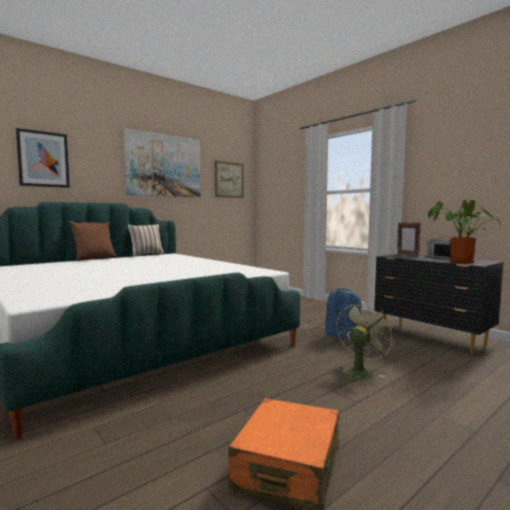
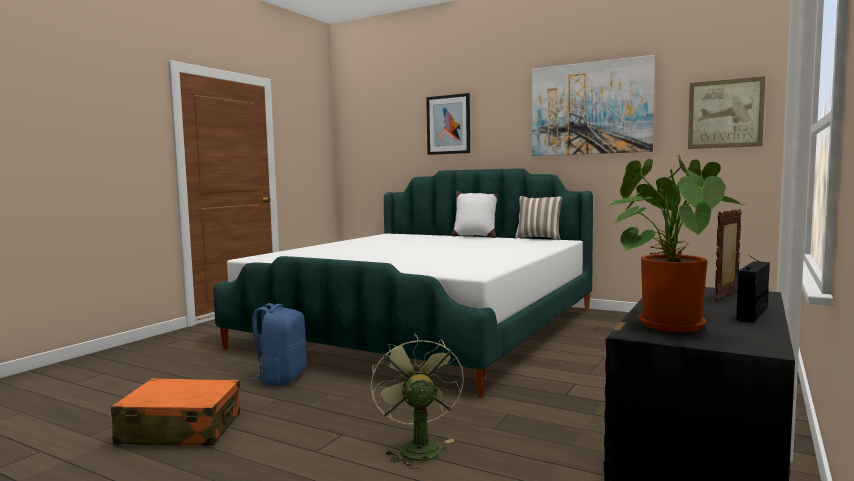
camera: 70 degrees right, 0 degrees up
brown pillow [68,221,117,261] -> white pillow [452,191,498,238]
blue backpack [325,289,361,342] -> blue backpack moved to [247,303,307,386]
green fan [335,302,395,379] -> green fan turned 120 degrees counterclockwise [371,334,464,469]

